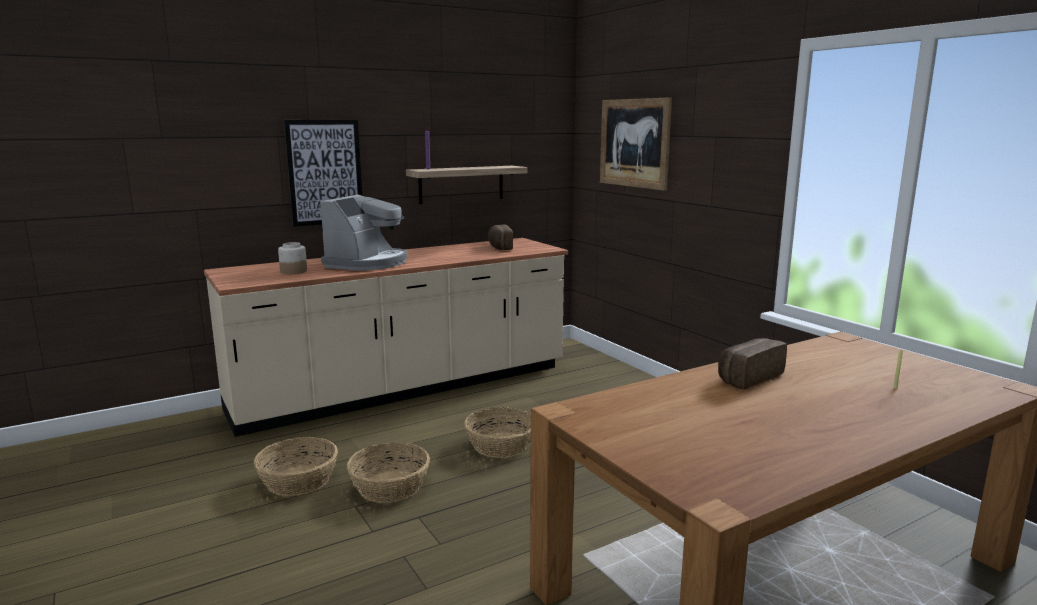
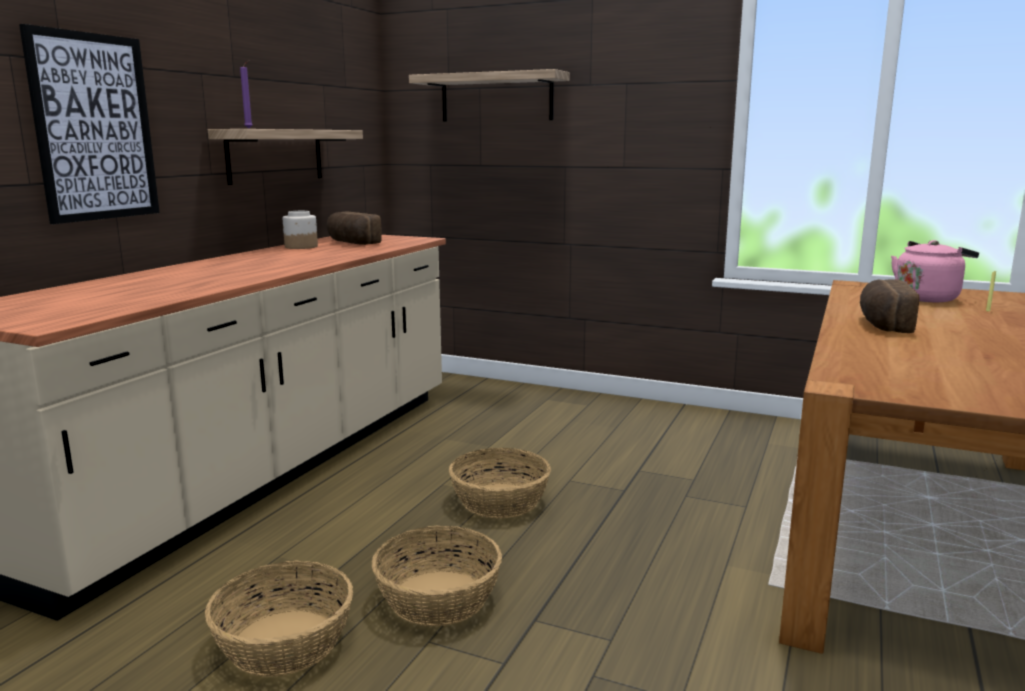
camera: 35 degrees left, 0 degrees up
jar [278,242,307,274] -> jar moved to [283,211,318,249]
coffee machine [320,195,408,270] -> none
picture [600,97,672,191] -> shelf [409,69,570,121]
none -> pink kettle [891,240,979,302]

